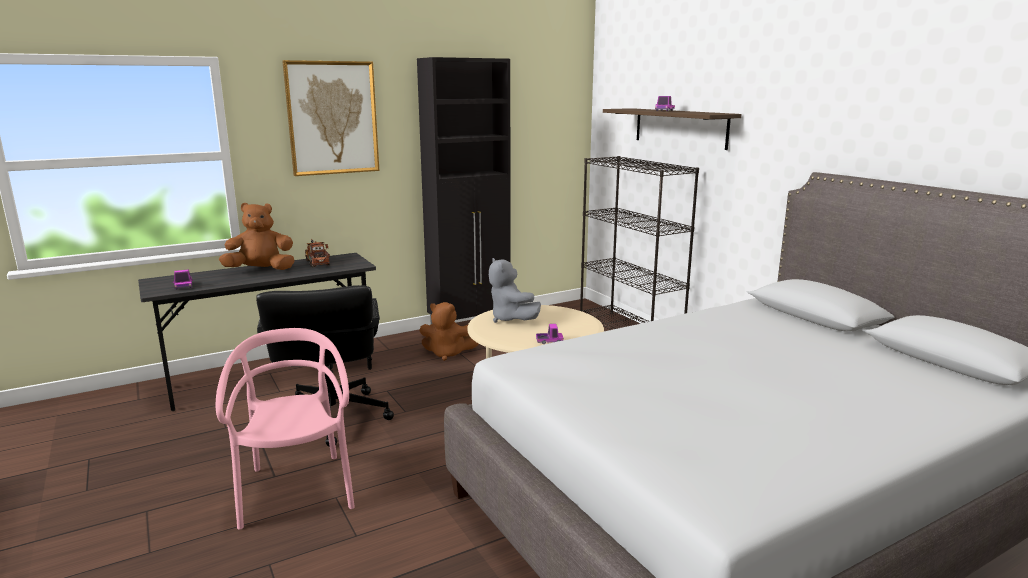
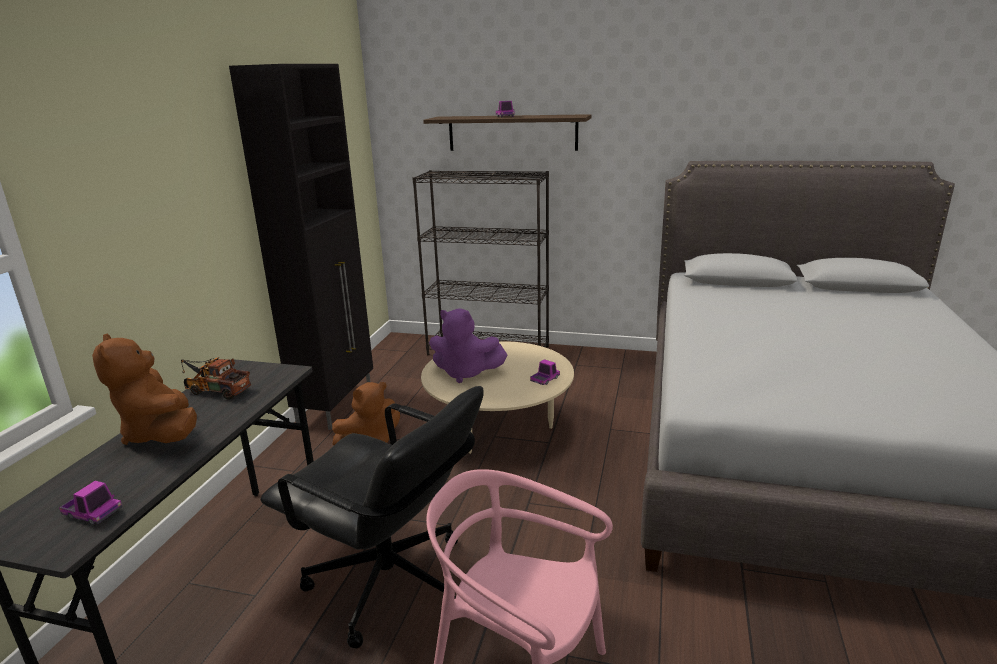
camera: 45 degrees left, 5 degrees up
brown plush toy [219,203,295,270] -> brown plush toy turned 60 degrees counterclockwise [92,334,197,445]
picture [282,60,379,176] -> none
grey plush toy [489,258,541,323] -> purple plush toy [429,309,508,383]

